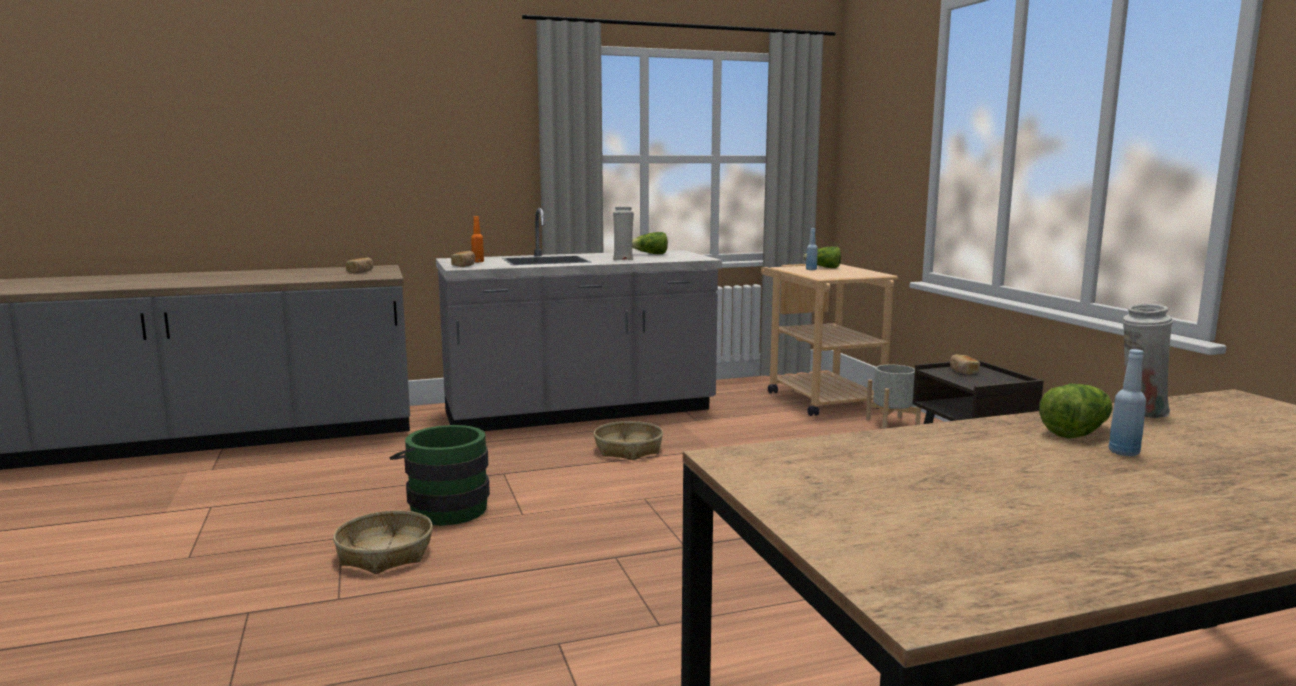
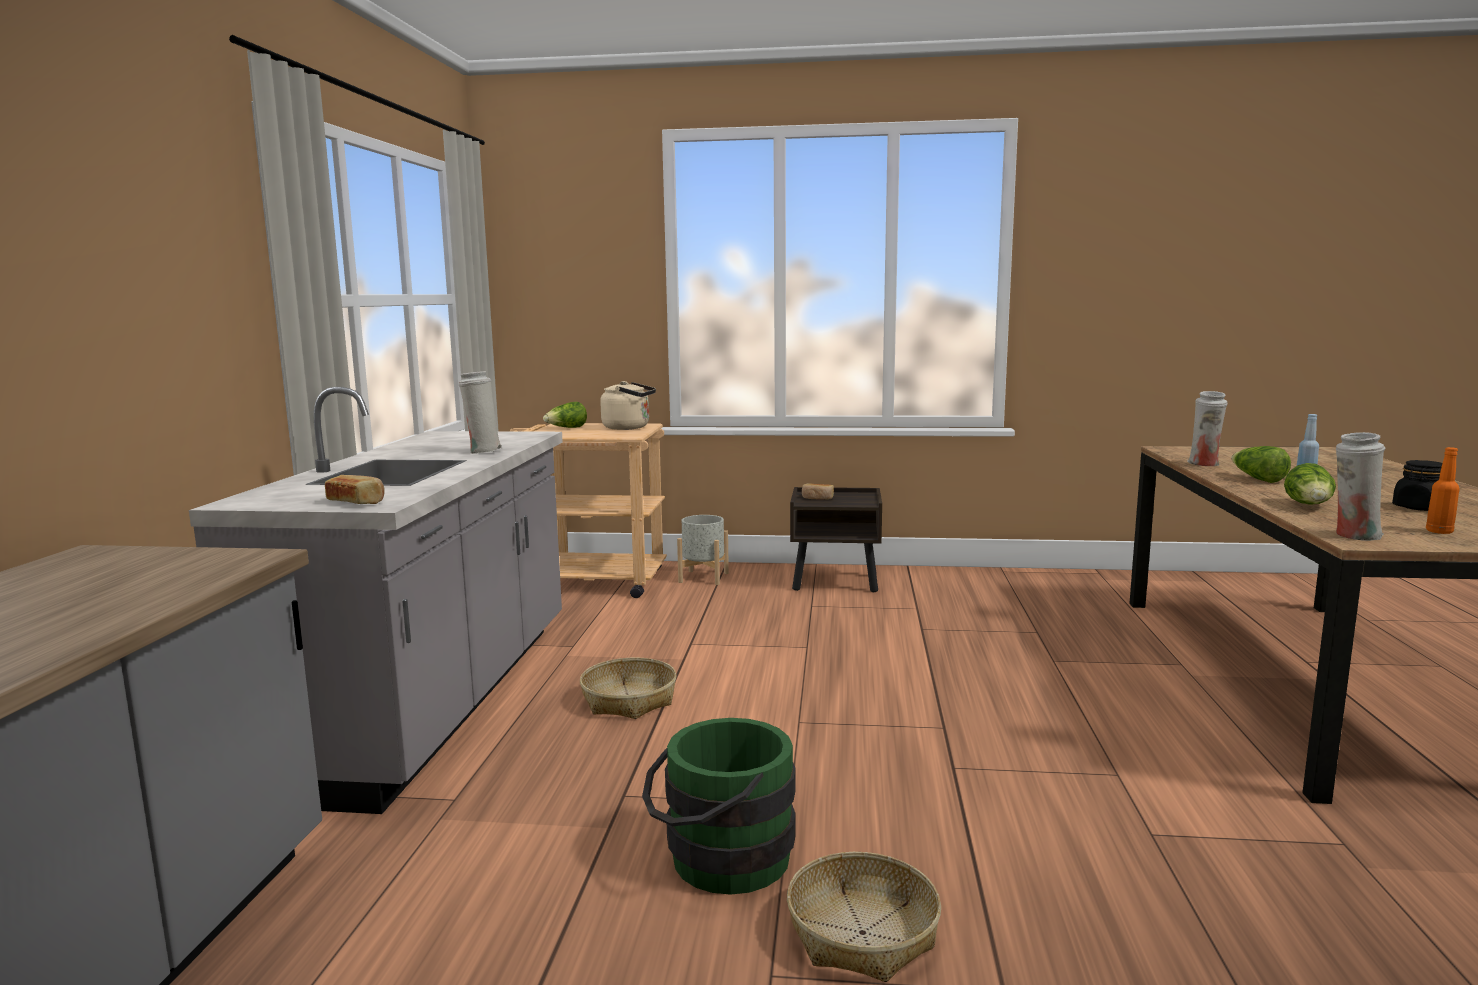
camera: 65 degrees left, 0 degrees up
bread [346,258,373,274] -> none
orange bottle [471,216,484,262] -> orange bottle moved to [1426,447,1460,534]
lettuce [632,232,668,254] -> lettuce moved to [1284,463,1336,505]
blue bottle [806,228,818,270] -> none
none -> beige kettle [600,381,656,430]
none -> white vase [1336,432,1385,541]
none -> black jar [1392,460,1442,511]

